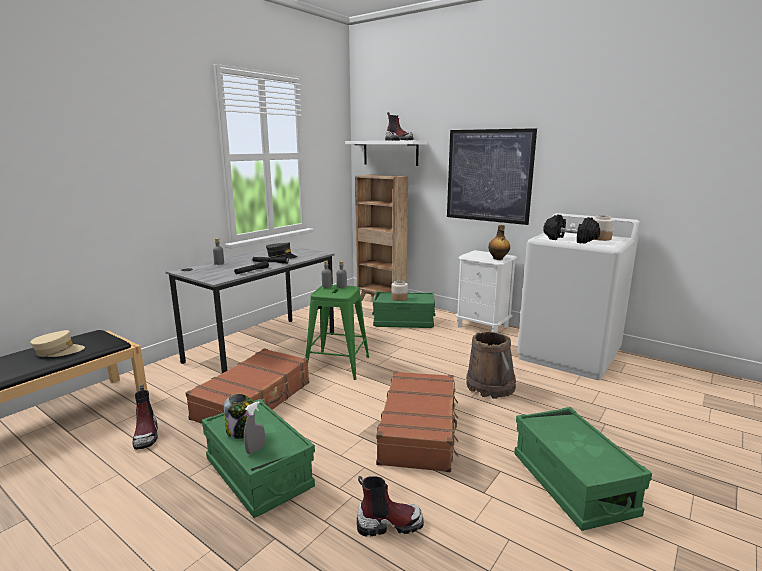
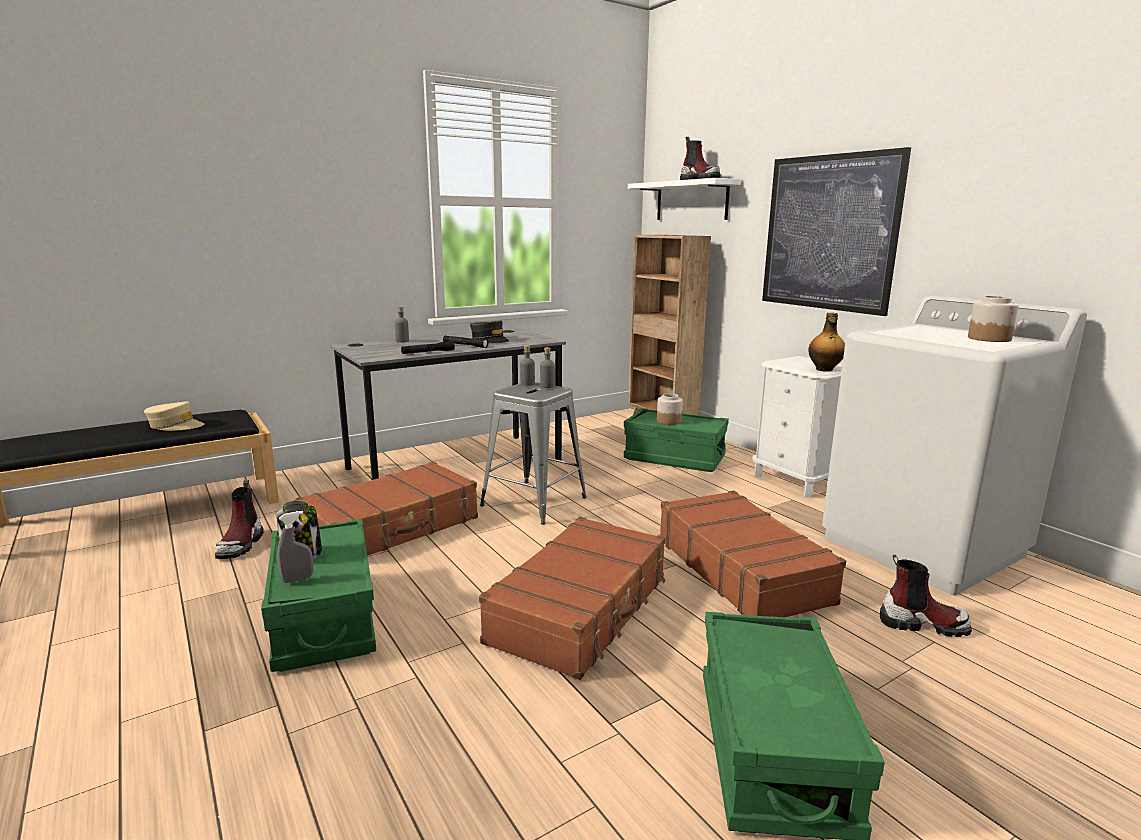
camera: 20 degrees right, 0 degrees up
green stool [305,285,369,380] -> grey stool [480,382,587,525]
boot [357,476,424,537] -> boot moved to [880,555,972,637]
brown bucket [466,331,516,399] -> brown suitcase [659,490,846,617]
black dumbbell [543,214,600,244] -> none

